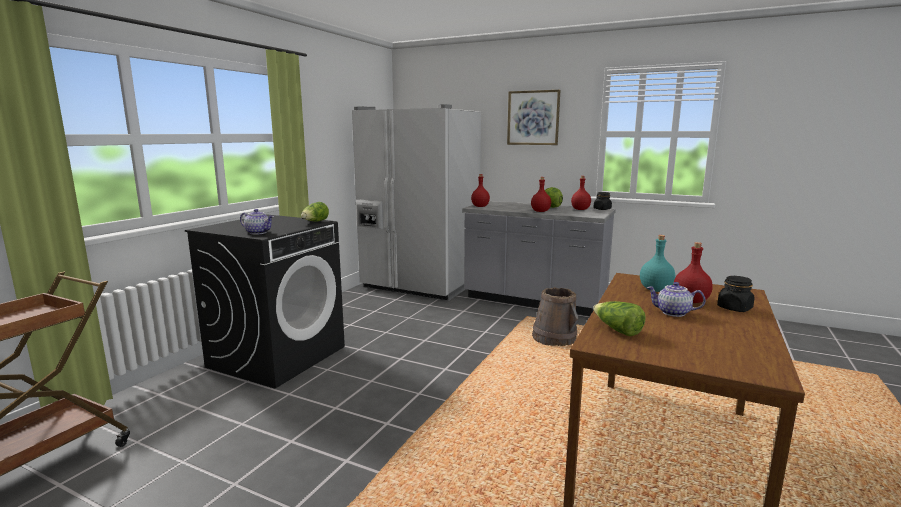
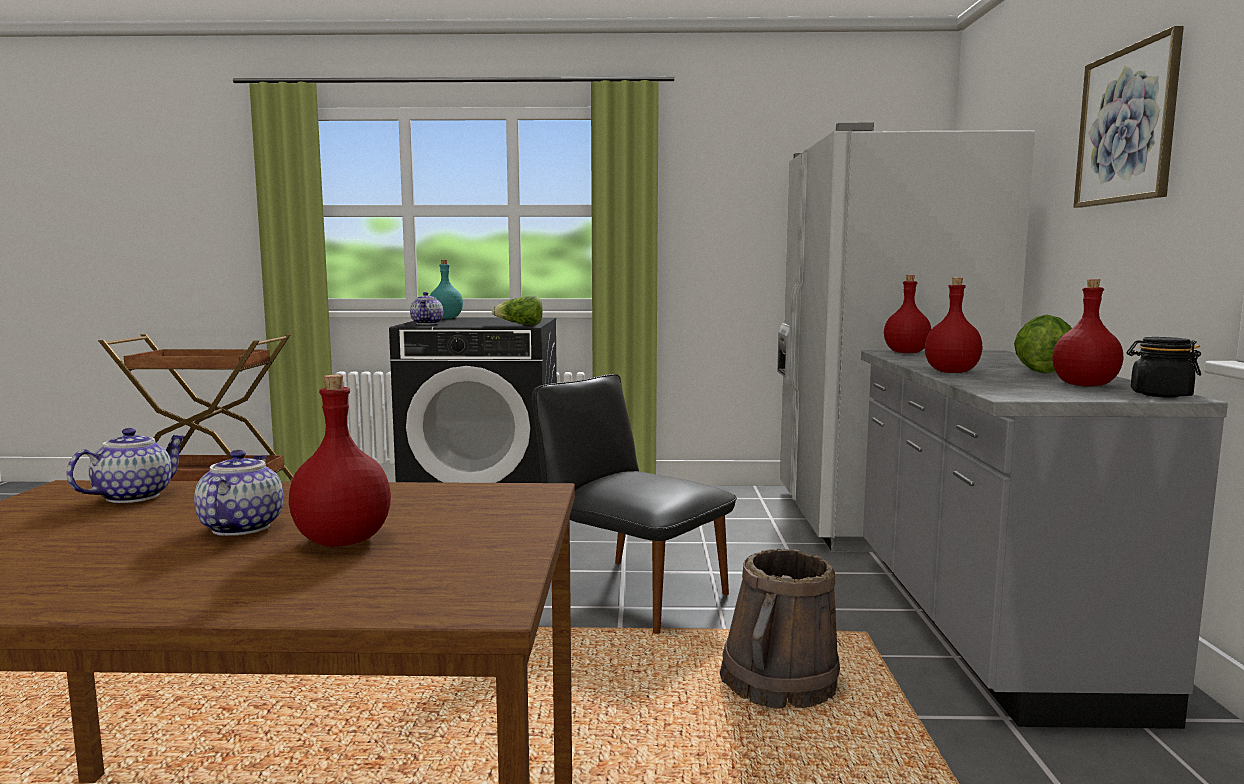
camera: 65 degrees right, 5 degrees down
lettuce [593,301,646,336] -> teapot [67,428,186,503]
turquoise bottle [640,235,675,292] -> turquoise bottle moved to [430,260,463,319]
black jar [717,276,755,312] -> none
none -> black chair [532,374,737,634]

